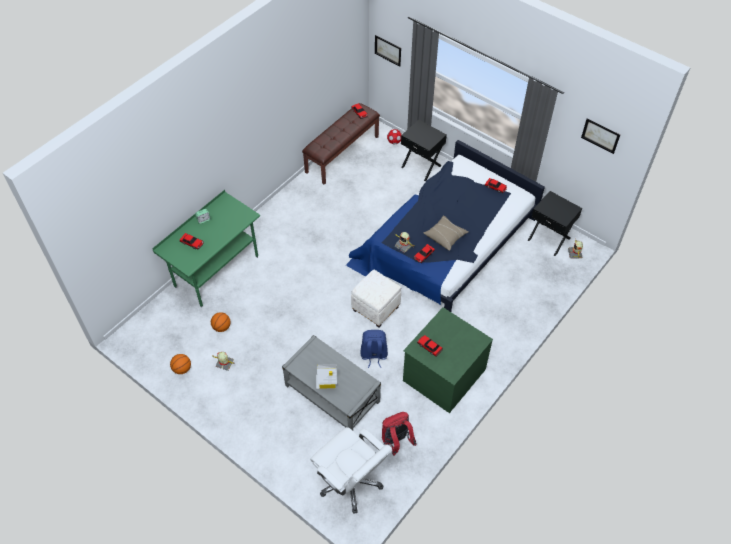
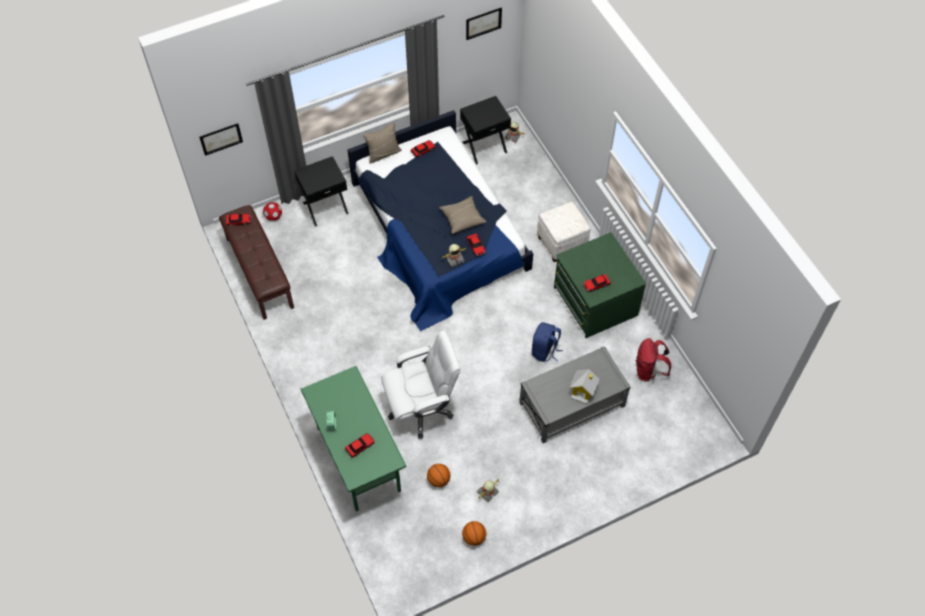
camera: 65 degrees left, 5 degrees up
white office chair [310,427,392,514] -> white office chair moved to [381,330,460,439]
white ottoman [351,270,401,328] -> white ottoman moved to [537,202,590,262]
none -> beige pillow [363,122,402,164]

